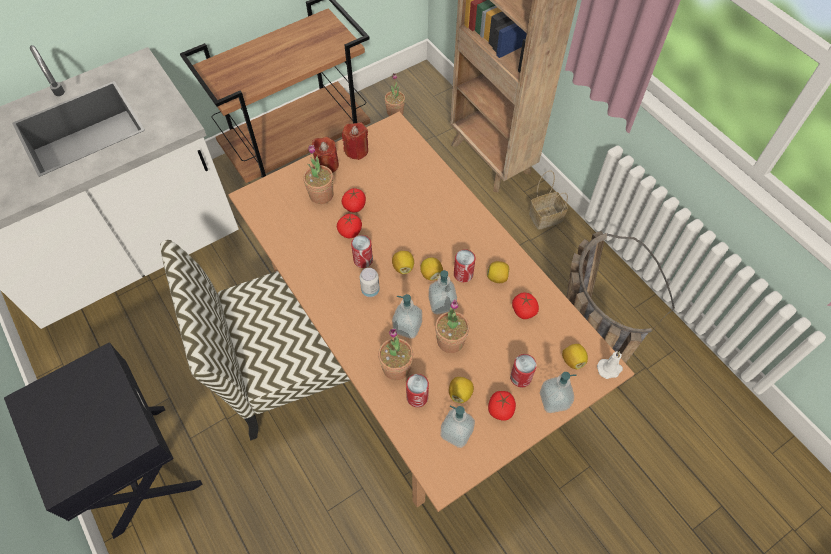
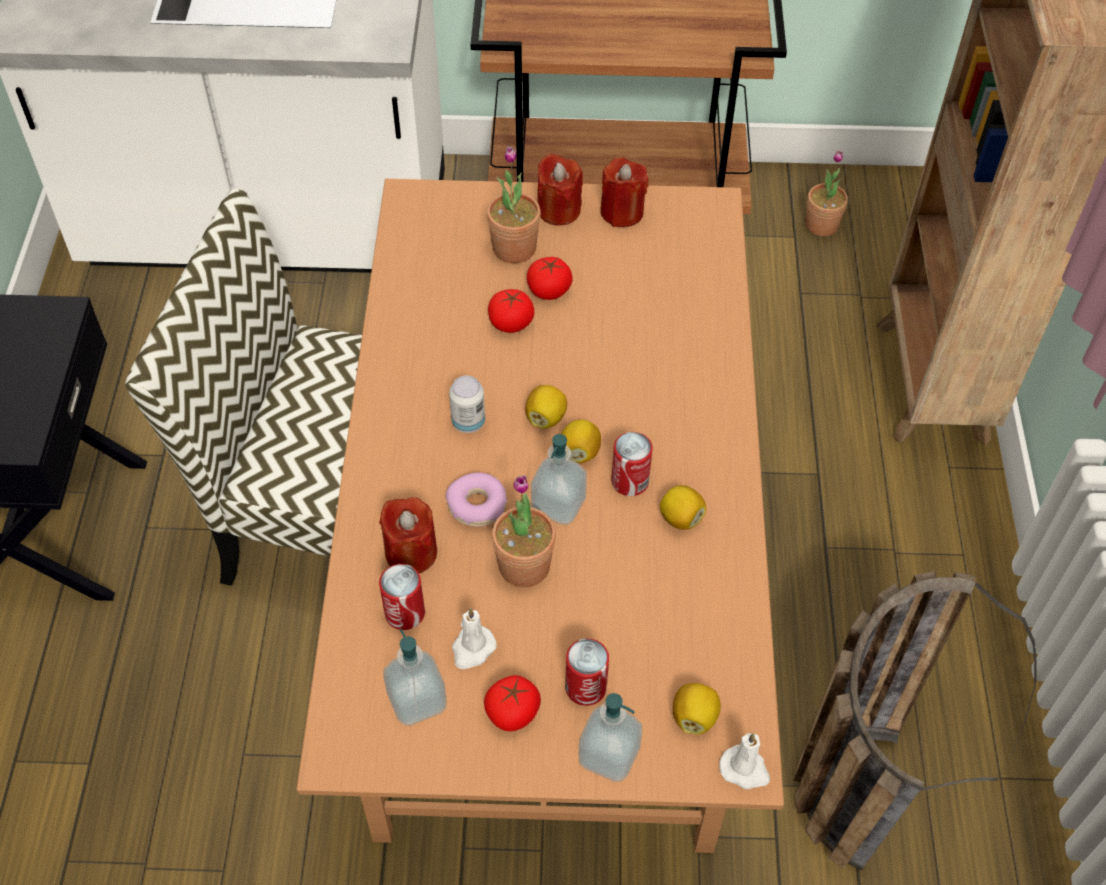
camera: 35 degrees right, 5 degrees down
can [351,235,373,268] -> none
potted plant [378,328,413,380] -> red candle [379,497,437,573]
soap dispenser [392,294,422,339] -> donut [446,473,507,527]
lemon [449,377,474,403] -> white candle [452,608,497,669]
tomato [512,293,539,319] -> none
basket [529,171,568,230] -> none

